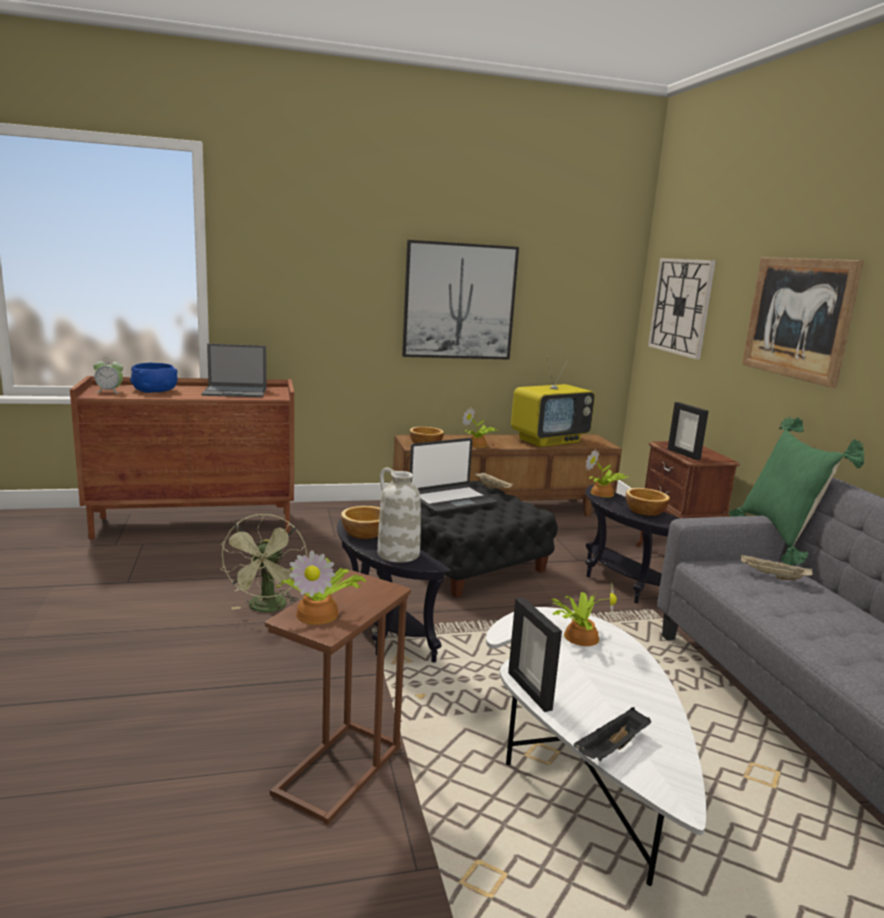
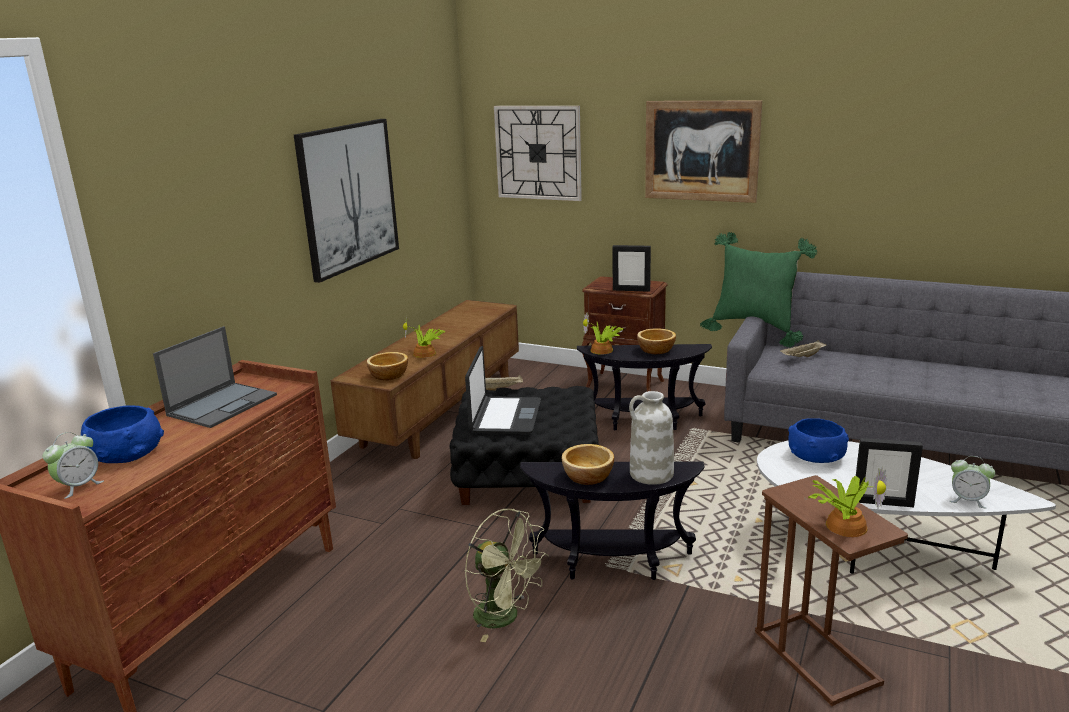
camera: 50 degrees left, 5 degrees up
television [511,357,595,447] -> none
potted plant [551,584,617,646] -> blue bowl [788,418,849,463]
black tray [574,707,651,761] -> alarm clock [949,456,996,508]

